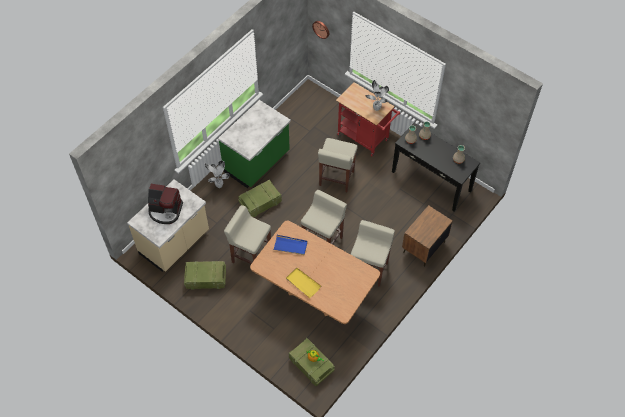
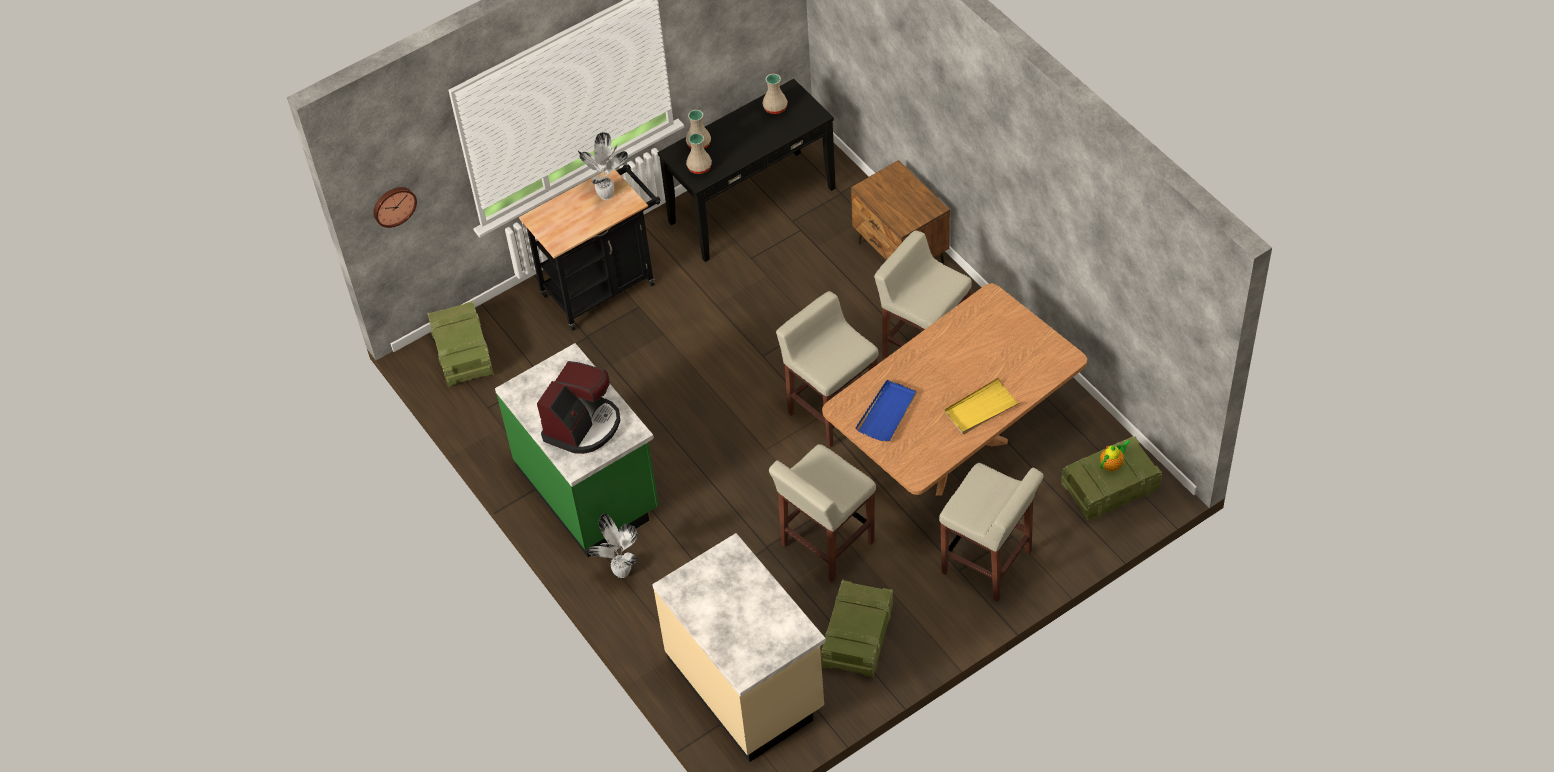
camera: 70 degrees left, 5 degrees down
coffee machine [148,184,183,224] -> coffee machine moved to [537,361,620,454]
crate [238,180,282,217] -> crate moved to [428,301,494,387]
beige stool [318,138,357,192] -> beige stool moved to [939,463,1044,601]
red cart [336,82,400,156] -> black cart [519,165,660,331]

